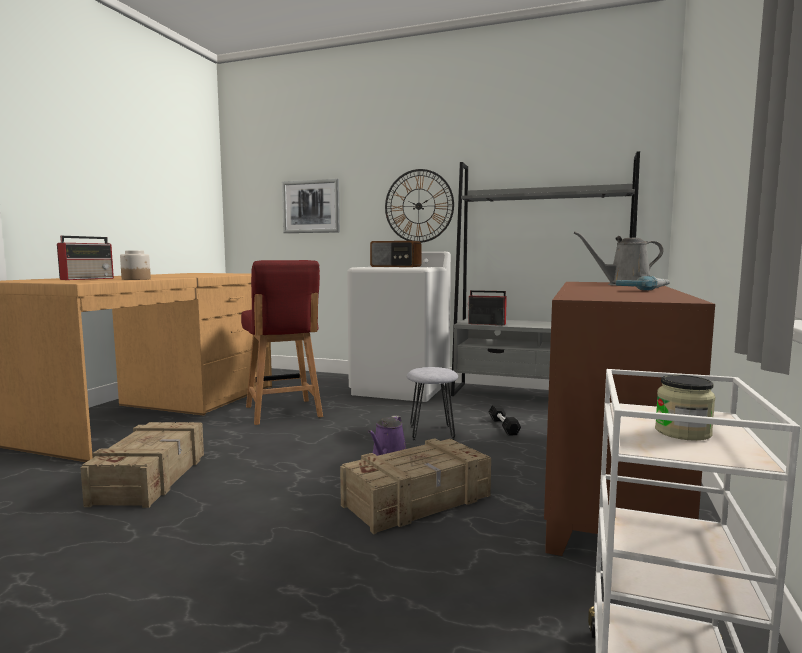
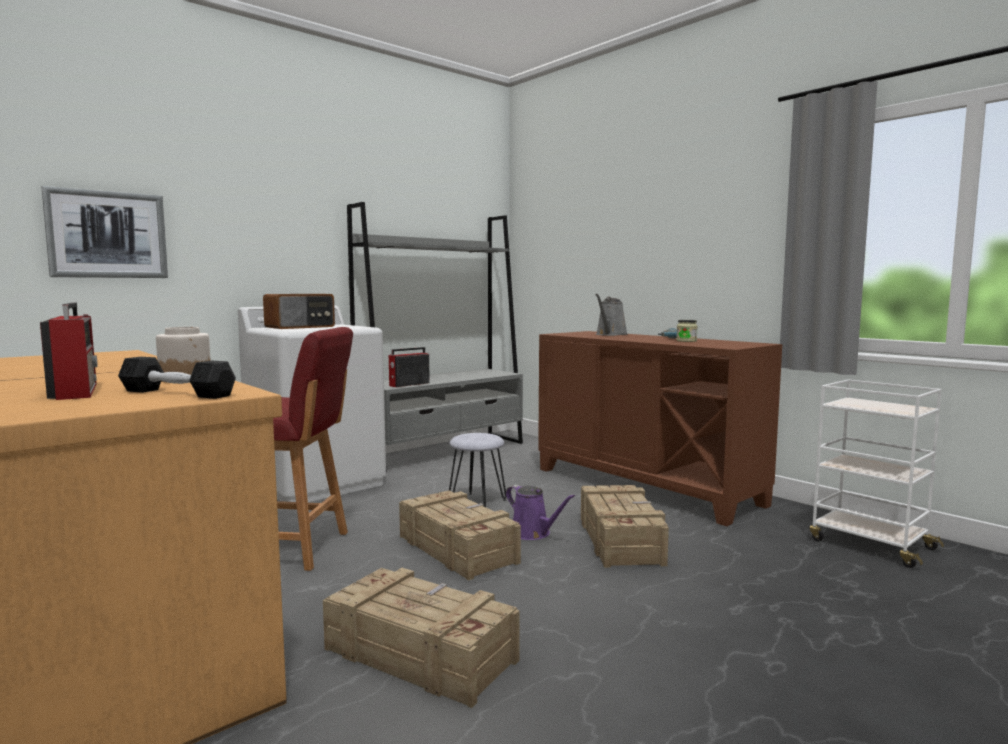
camera: 60 degrees left, 0 degrees up
wall clock [385,169,454,243] -> none
black dumbbell [489,405,521,436] -> black dumbbell moved to [118,357,236,399]
jar [655,375,716,441] -> jar moved to [676,320,698,342]
none -> crate [399,490,521,581]

